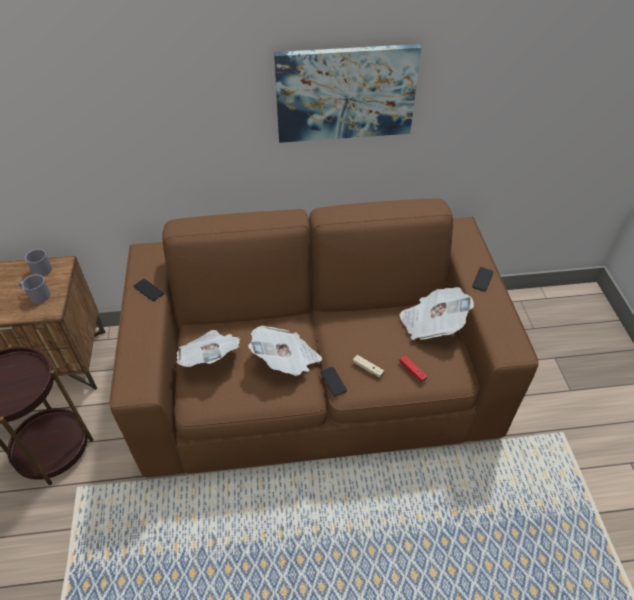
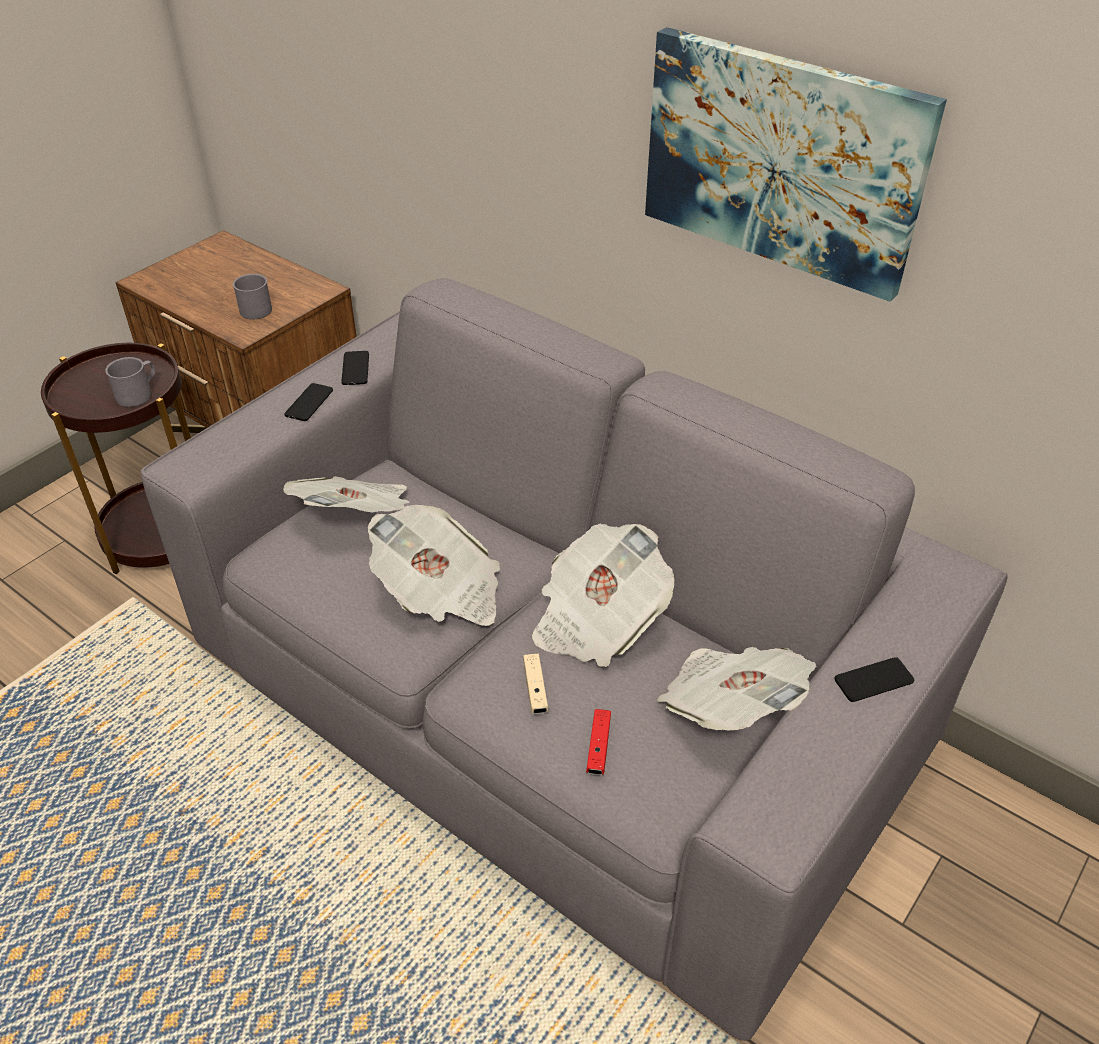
camera: 45 degrees right, 5 degrees down
grey mug [25,249,52,276] -> grey mug moved to [105,357,155,407]
brown sofa [109,198,539,477] -> grey sofa [140,278,1008,1041]
phone [320,367,347,396] -> phone moved to [284,383,333,421]
none -> newspaper [532,524,674,667]

